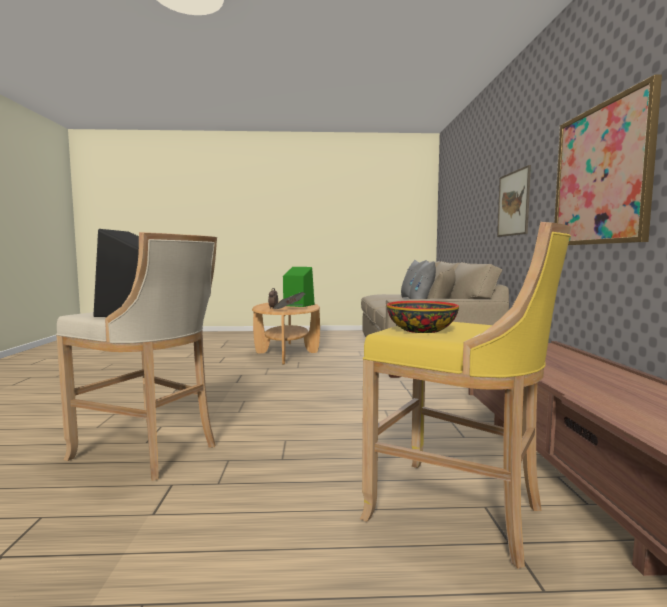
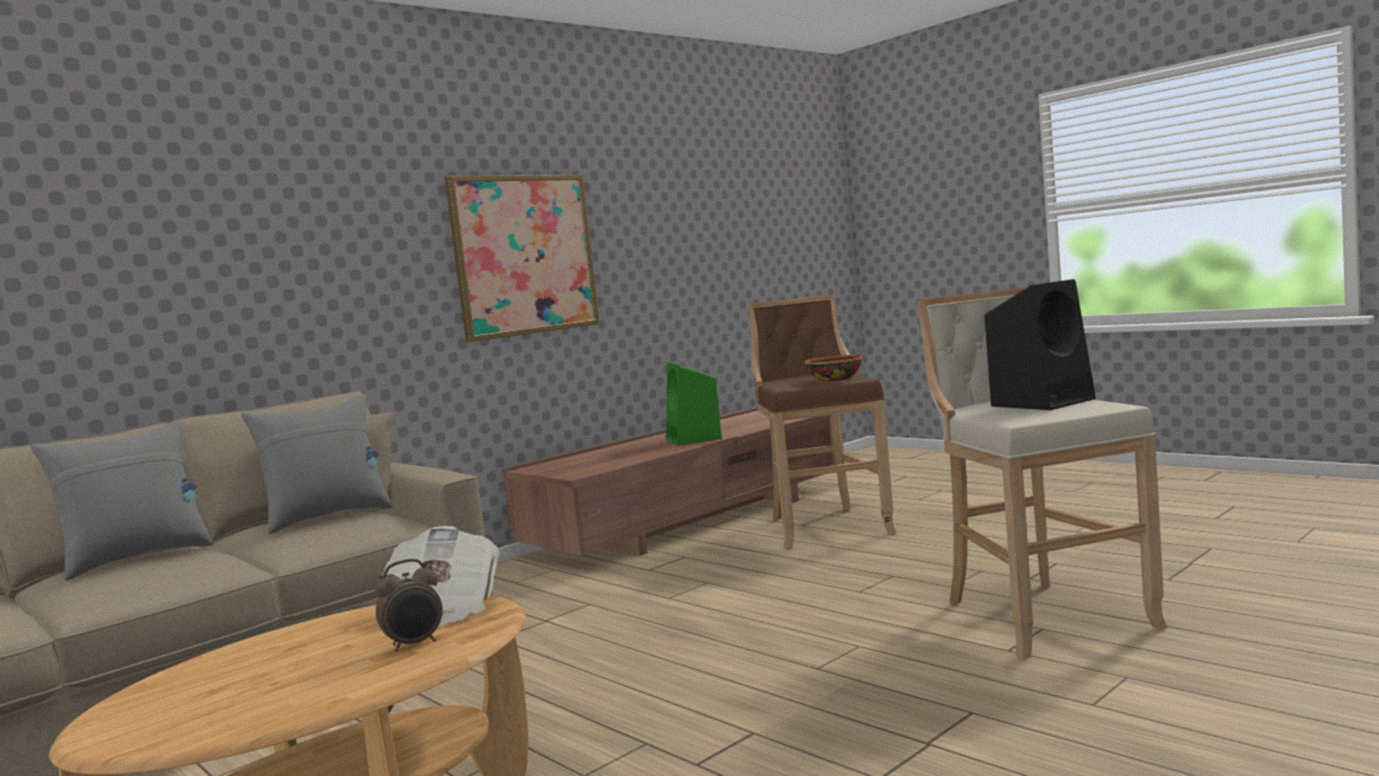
camera: 130 degrees left, 0 degrees up
green speaker [283,267,315,307] -> green speaker moved to [666,362,722,445]
yellow stool [360,222,572,569] -> brown stool [748,295,897,549]
picture [497,165,531,237] -> none

